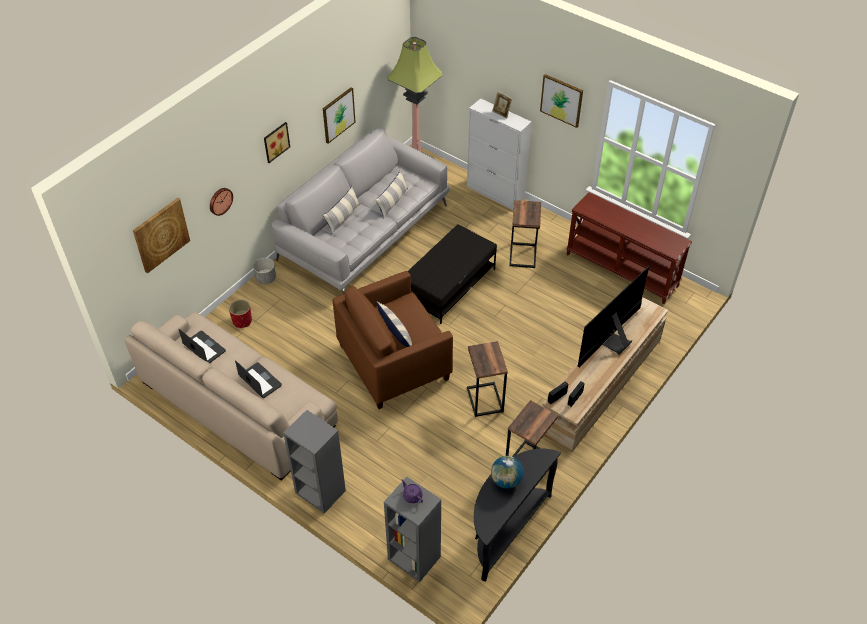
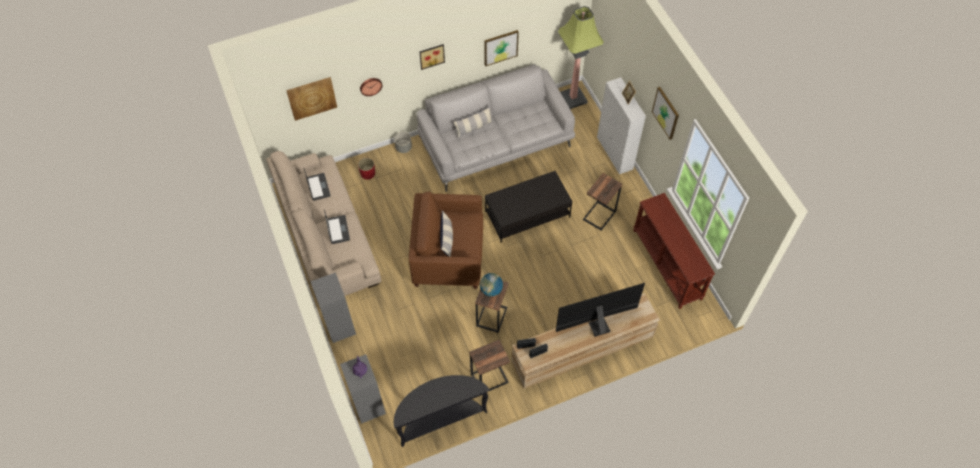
camera: 30 degrees right, 10 degrees up
pillow [375,170,408,219] -> none
globe [491,456,524,489] -> globe moved to [480,273,503,297]

